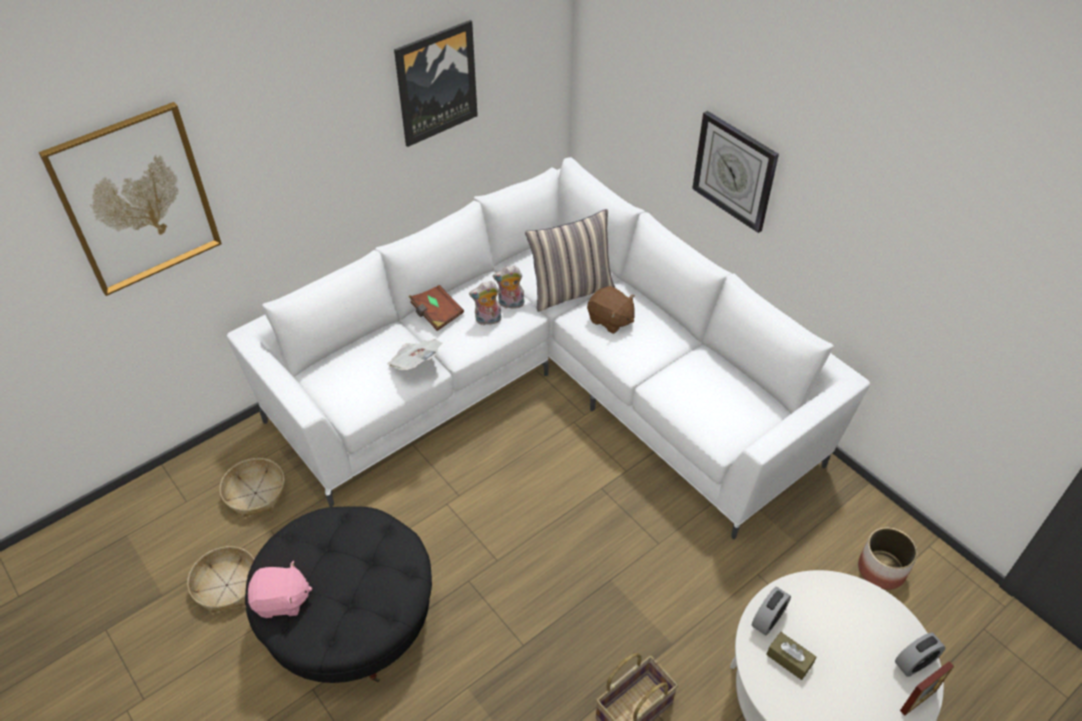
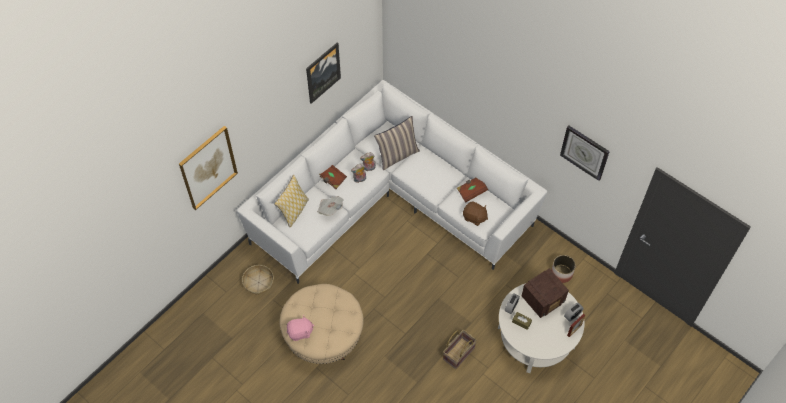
camera: 10 degrees left, 10 degrees up
basket [187,546,255,613] -> none
black ottoman [245,506,432,683] -> beige ottoman [279,284,364,364]
brown plush toy [587,286,635,334] -> brown plush toy moved to [463,202,488,226]
wall clock [692,111,779,233] -> wall clock moved to [560,125,610,181]
none -> pillow [274,175,309,227]
none -> brown book [457,178,488,203]
none -> radio [522,269,569,318]

